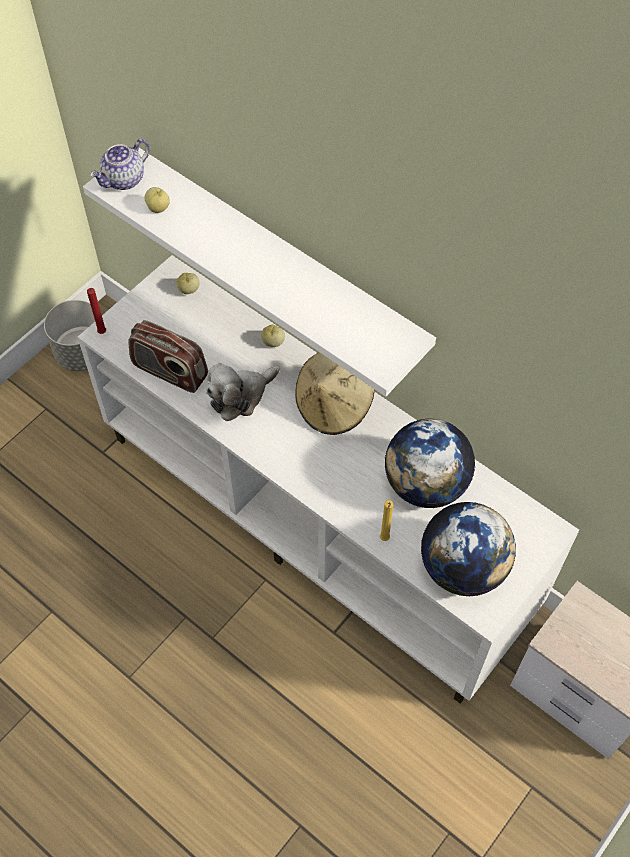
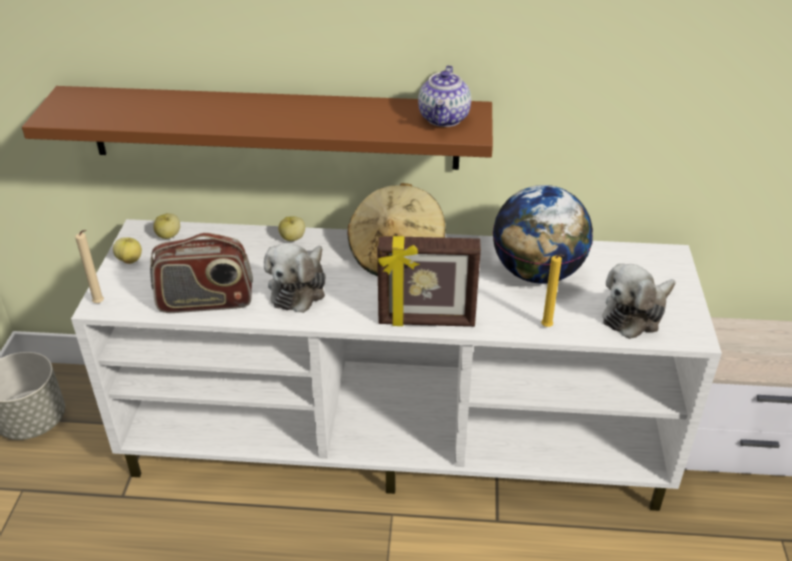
camera: 35 degrees left, 20 degrees down
white shelf [83,148,436,397] -> brown shelf [22,86,493,170]
red candle [87,288,106,334] -> beige candle [75,230,104,303]
teapot [90,139,150,190] -> teapot moved to [418,65,471,127]
apple [145,187,170,213] -> apple moved to [113,237,142,264]
globe [421,502,516,596] -> plush toy [602,263,676,339]
none -> picture frame [377,236,481,327]

